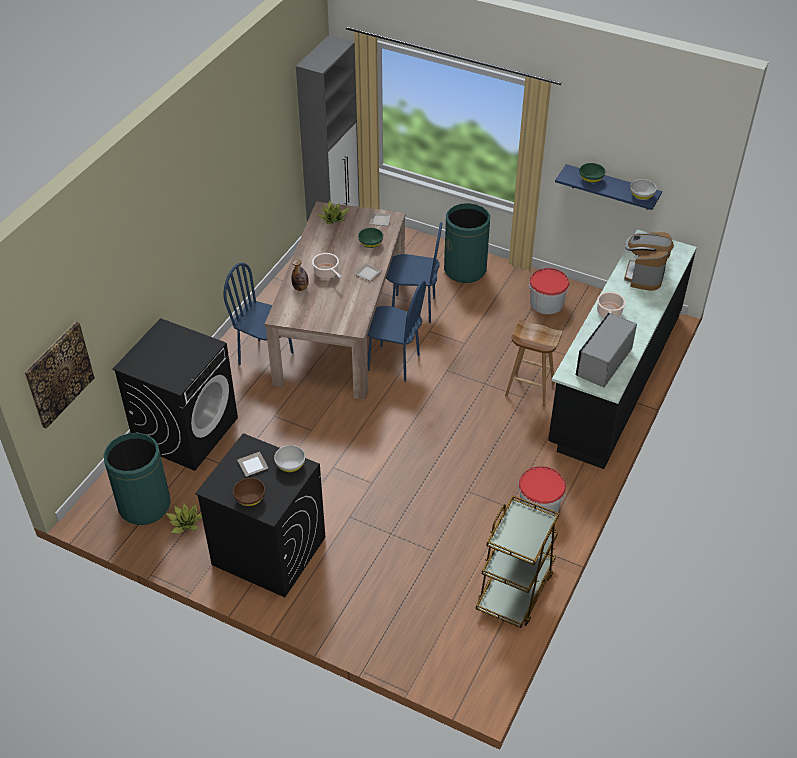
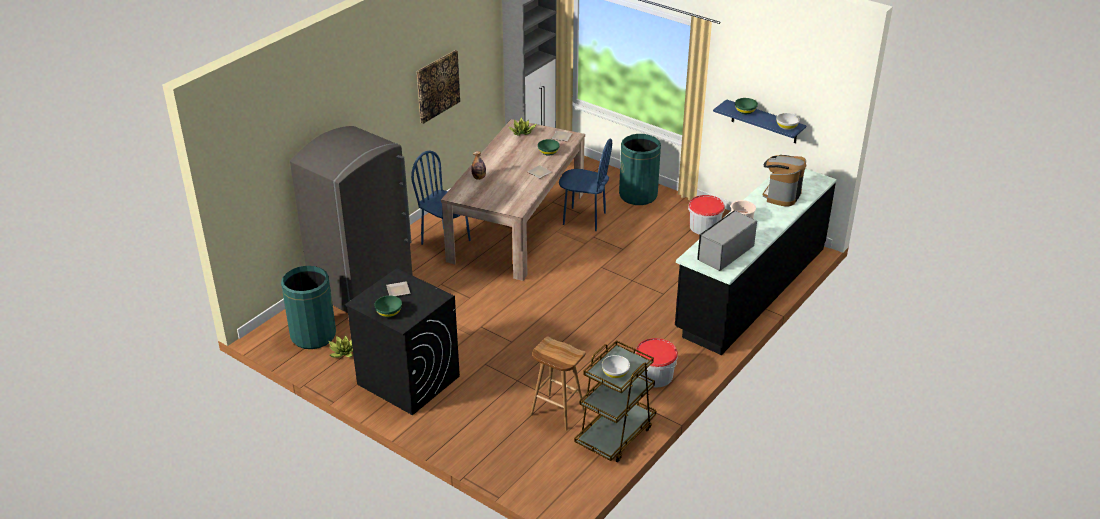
camera: 10 degrees right, 10 degrees down
picture [24,322,95,429] -> picture moved to [417,50,460,124]
black washing machine [112,318,238,471] -> grey fridge [290,126,413,313]
brown bowl [233,478,265,506] -> green bowl [374,296,402,317]
white bowl [274,445,305,472] -> white bowl moved to [602,355,630,379]
cooking pot [312,253,342,279] -> none
blue chair [368,280,426,382] -> none
brown stool [505,320,562,407] -> brown stool moved to [530,337,586,431]

